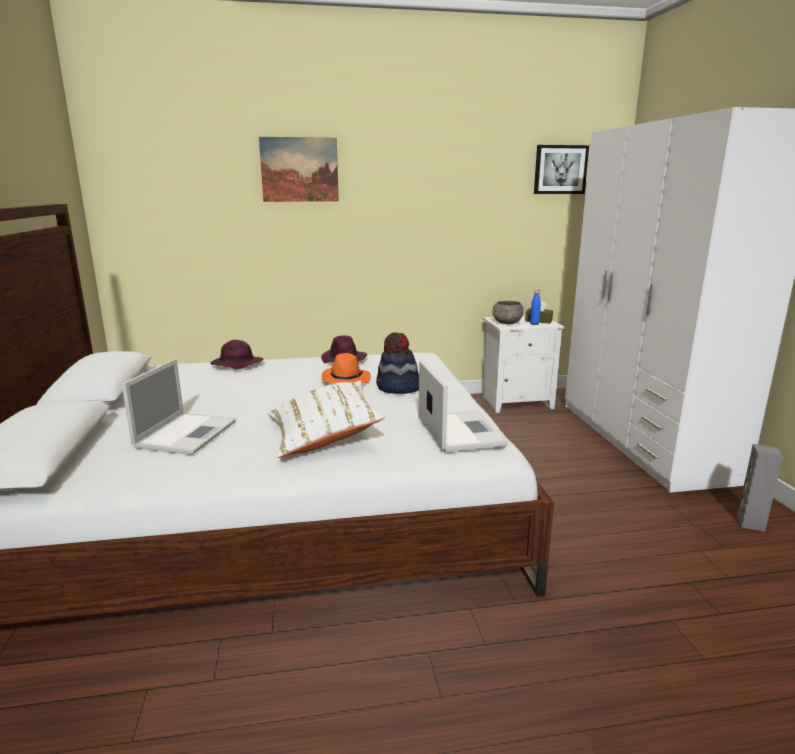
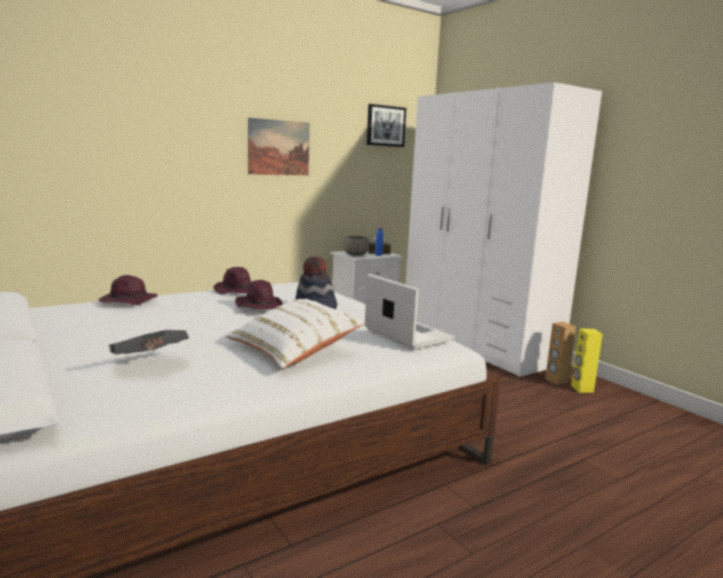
camera: 25 degrees left, 5 degrees down
laptop [122,359,236,455] -> newspaper [108,330,189,355]
picture [259,137,339,202] -> picture moved to [248,118,310,176]
orange hat [322,353,371,384] -> purple hat [235,280,283,309]
grey speaker [737,444,783,532] -> yellow speaker [571,328,603,393]
none -> brown speaker [545,322,576,385]

